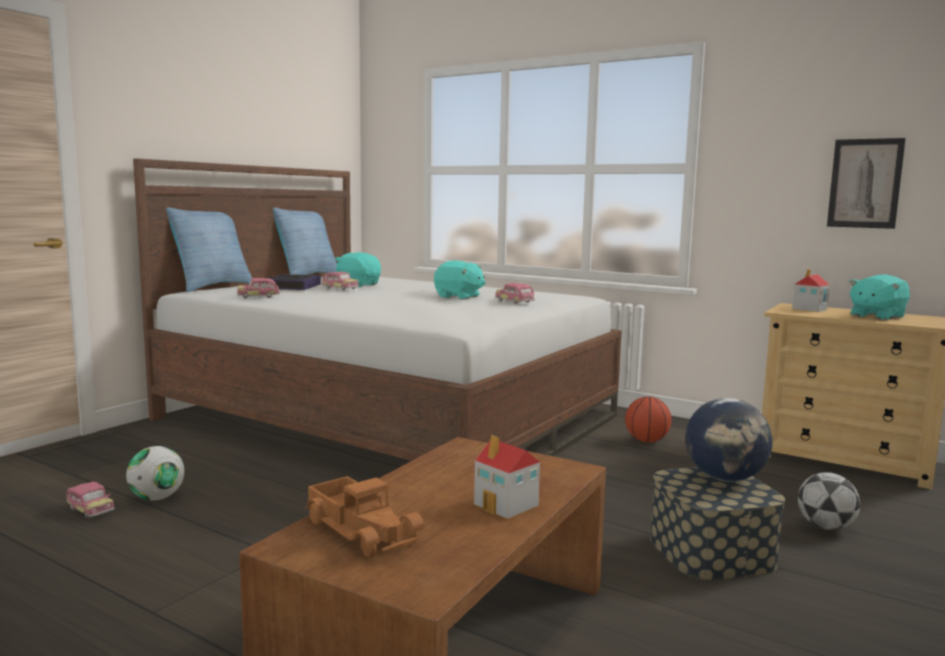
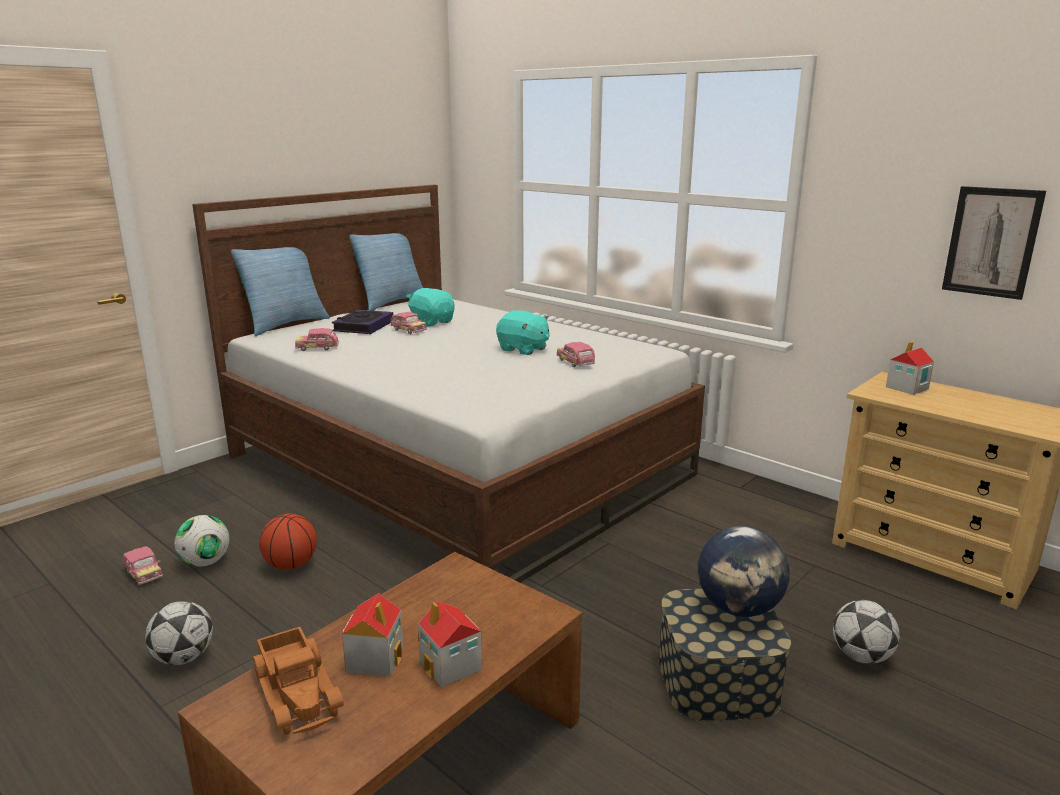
camera: 10 degrees right, 10 degrees up
basketball [625,397,672,443] -> basketball moved to [259,513,317,570]
turquoise plush toy [849,274,910,320] -> none
none -> football [145,601,213,665]
none -> toy house [342,593,404,677]

